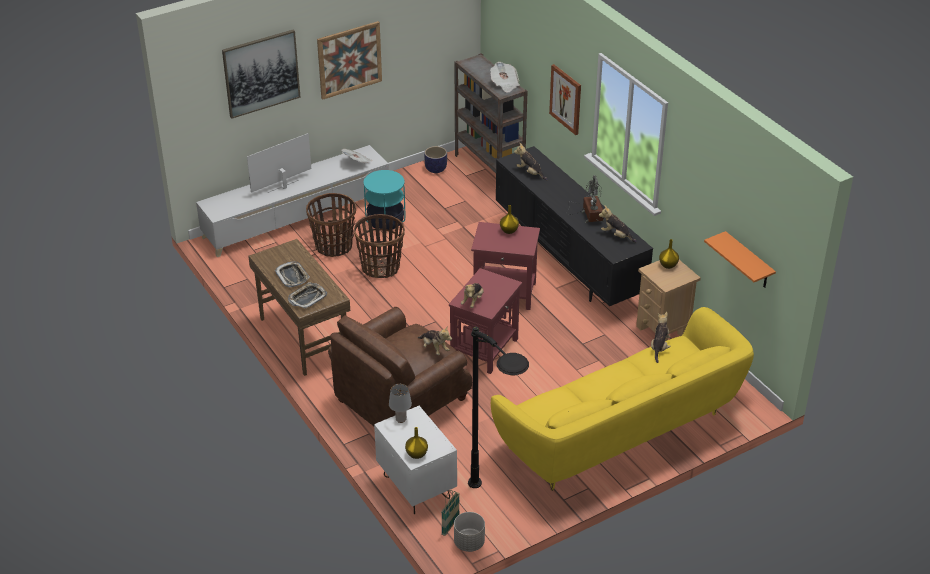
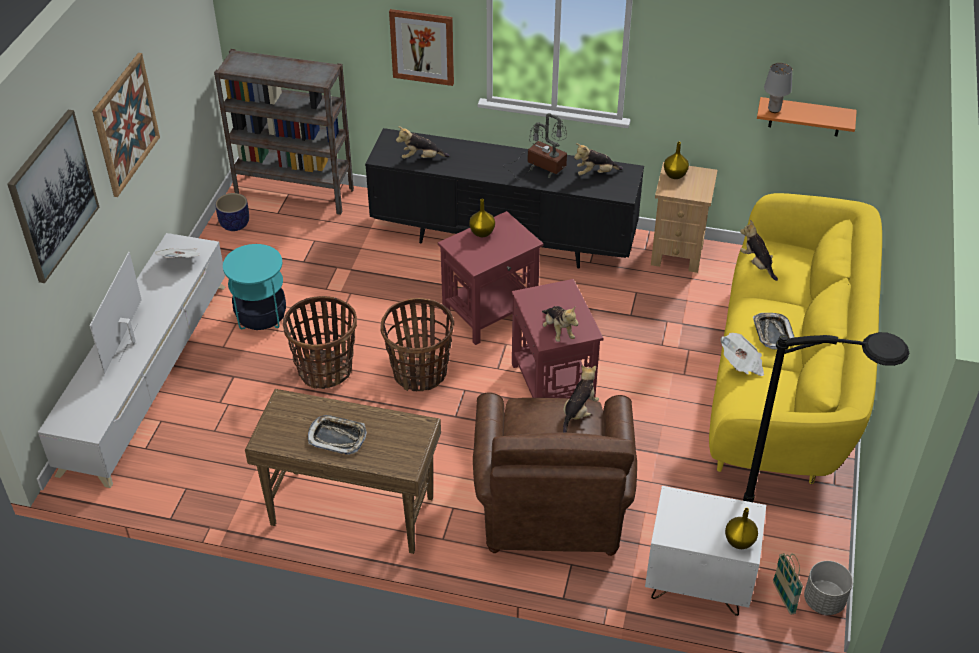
camera: 45 degrees left, 5 degrees up
tray [288,282,327,309] -> tray moved to [753,313,794,350]
basket [306,193,356,257] -> basket moved to [380,298,454,391]
grey table lamp [389,384,412,423] -> grey table lamp moved to [764,63,792,113]
plush toy [418,327,452,355] -> plush toy turned 60 degrees counterclockwise [563,365,599,433]
newspaper [490,62,520,93] -> newspaper moved to [720,333,764,376]

